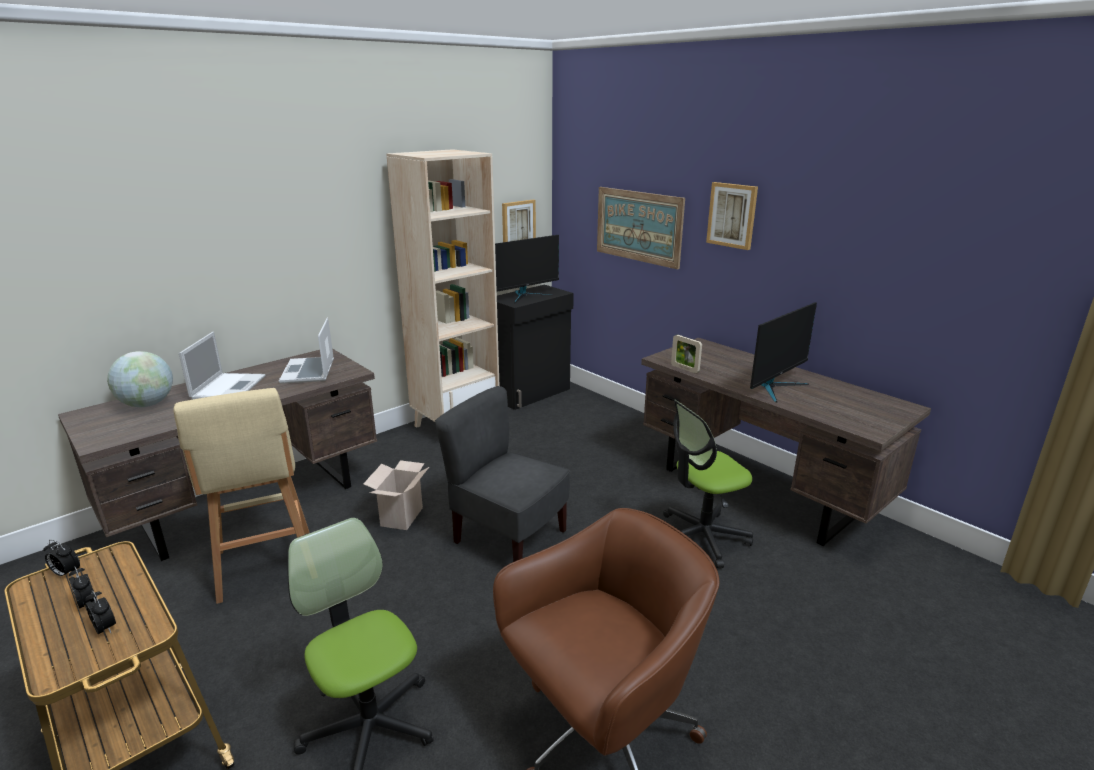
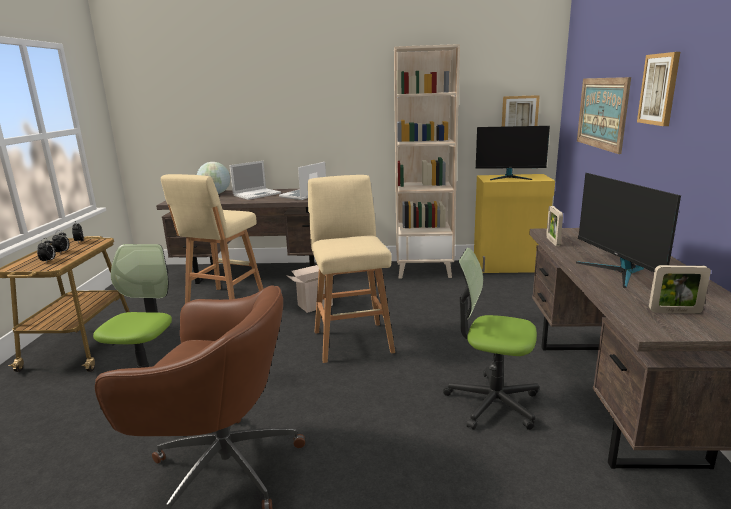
camera: 45 degrees right, 5 degrees down
grey chair [435,386,570,562] -> beige stool [308,175,395,363]
black cabinet [497,285,574,410] -> yellow cabinet [474,174,555,273]
monitor [750,302,817,403] -> monitor turned 75 degrees clockwise [576,173,681,288]
none -> picture frame [649,265,711,314]

